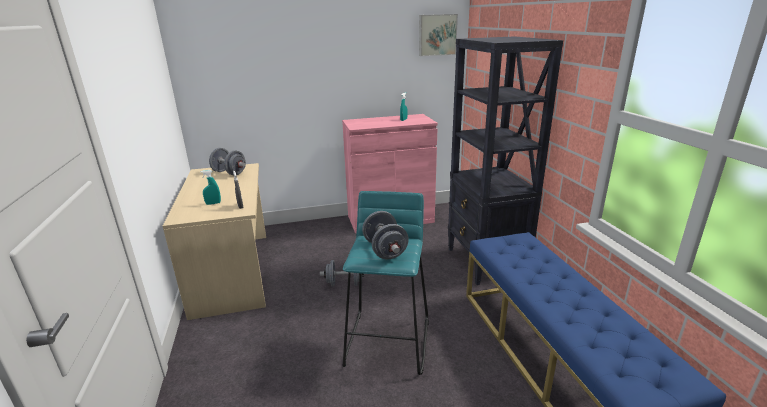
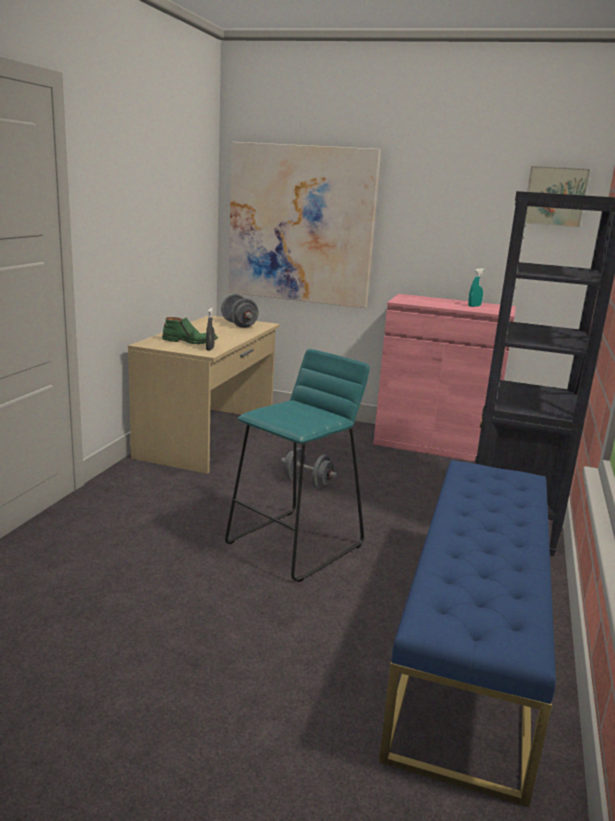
camera: 30 degrees right, 5 degrees down
turquoise spray bottle [200,170,221,205] -> green boot [162,317,218,344]
grey dumbbell [362,211,409,259] -> none
none -> picture [228,142,381,308]

